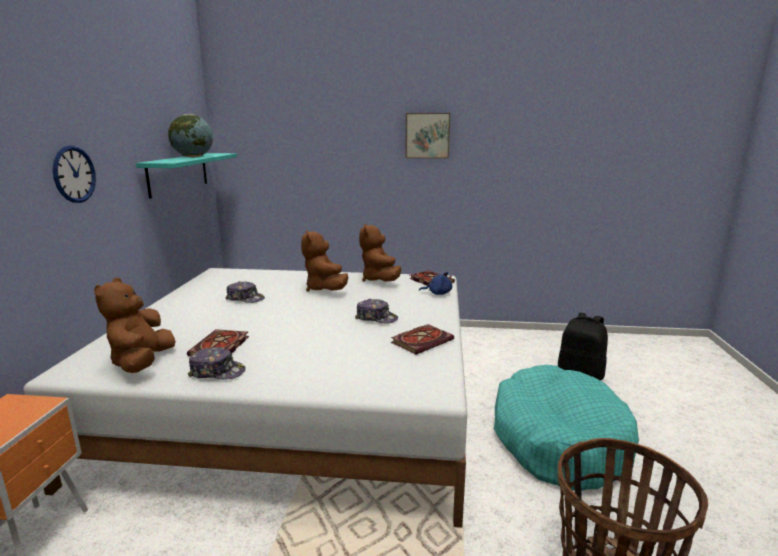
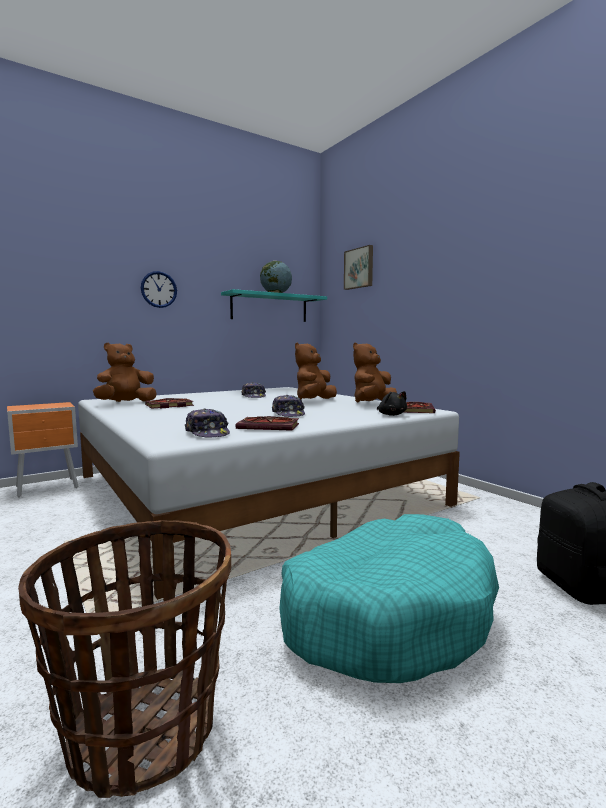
camera: 50 degrees right, 10 degrees down
cap [188,347,245,379] -> cap moved to [185,408,230,437]
picture [405,113,450,159] -> picture moved to [344,245,373,290]
blue plush toy [419,272,452,295] -> black plush toy [377,391,407,416]

